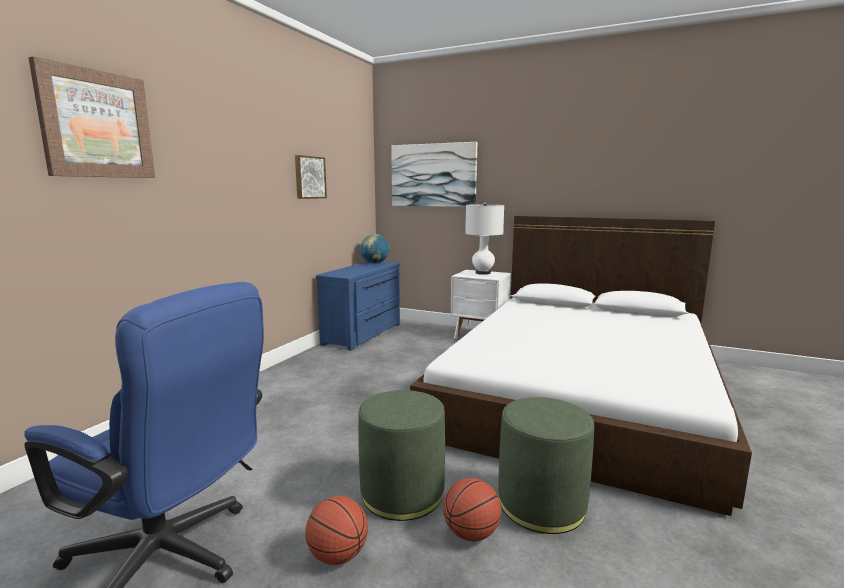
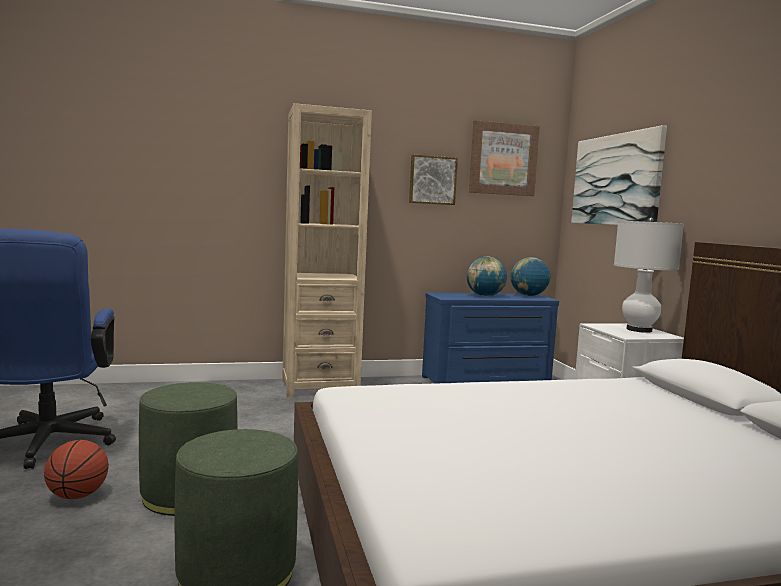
camera: 50 degrees right, 5 degrees down
picture [29,56,155,178] -> picture moved to [469,120,540,196]
basketball [443,478,501,541] -> none
none -> beige bookcase [282,103,372,398]
none -> globe [467,256,507,296]

